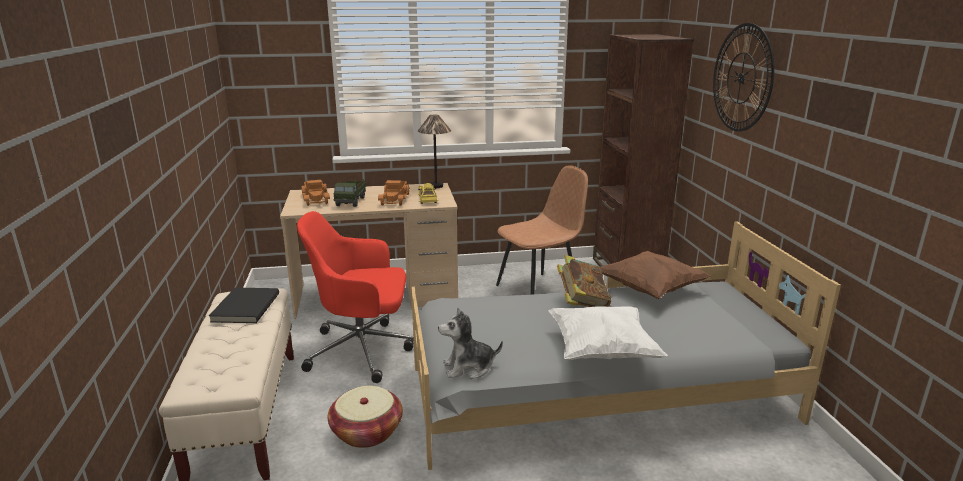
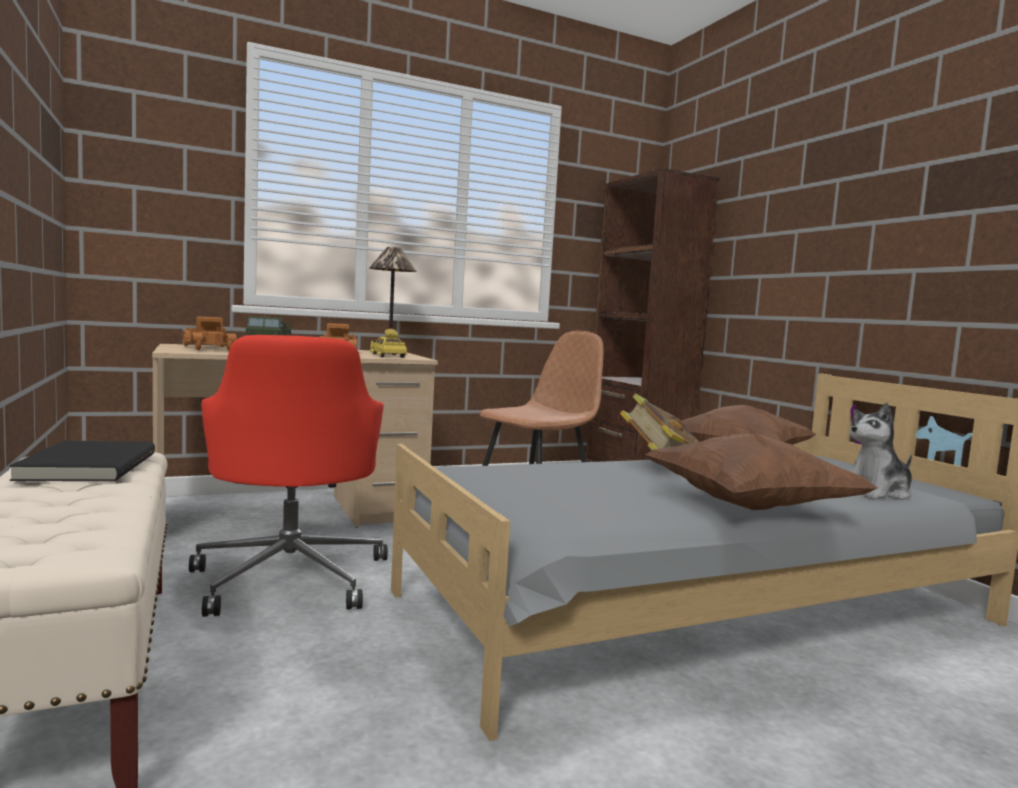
camera: 15 degrees left, 15 degrees down
red office chair [297,211,414,383] -> red office chair turned 90 degrees counterclockwise [189,335,388,617]
basket [328,386,403,448] -> none
plush toy [438,308,503,379] -> plush toy moved to [850,403,912,500]
white pillow [549,306,668,360] -> brown pillow [645,434,877,510]
wall clock [713,23,774,132] -> none

